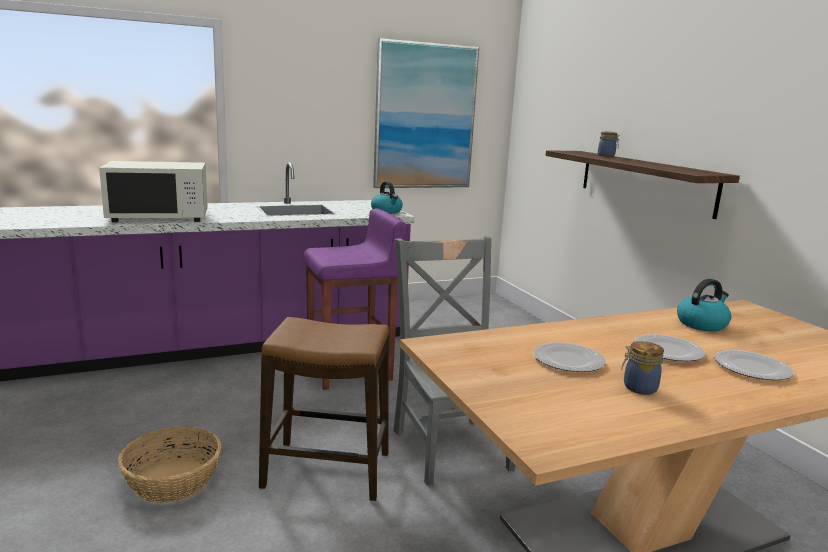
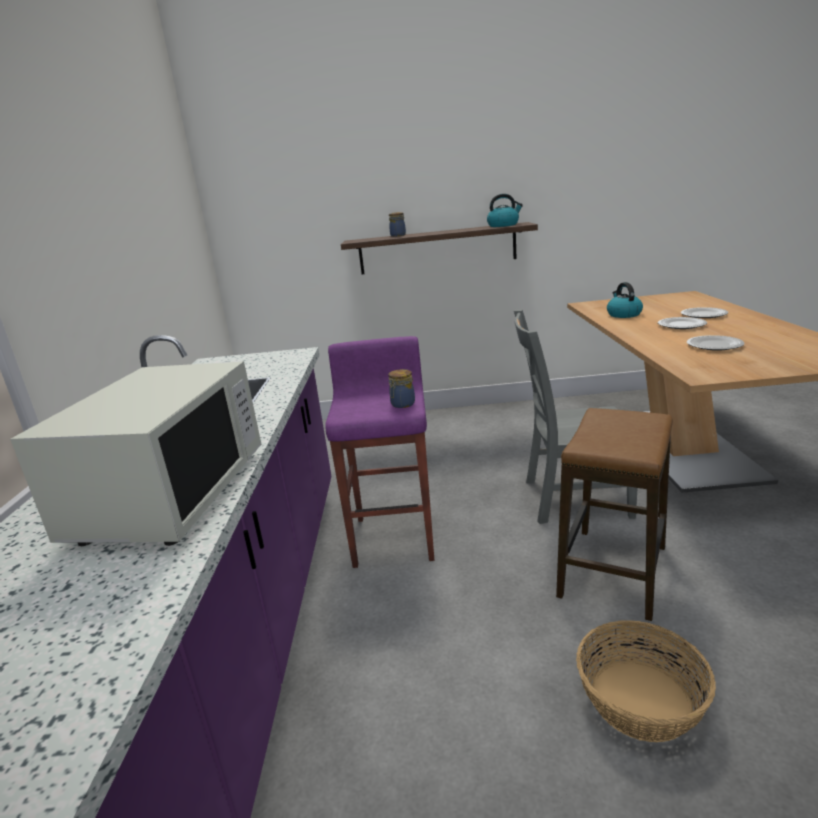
camera: 65 degrees left, 5 degrees up
kettle [371,181,403,214] -> kettle moved to [487,194,523,227]
picture [373,38,479,188] -> none
jar [621,341,664,395] -> jar moved to [388,369,415,408]

